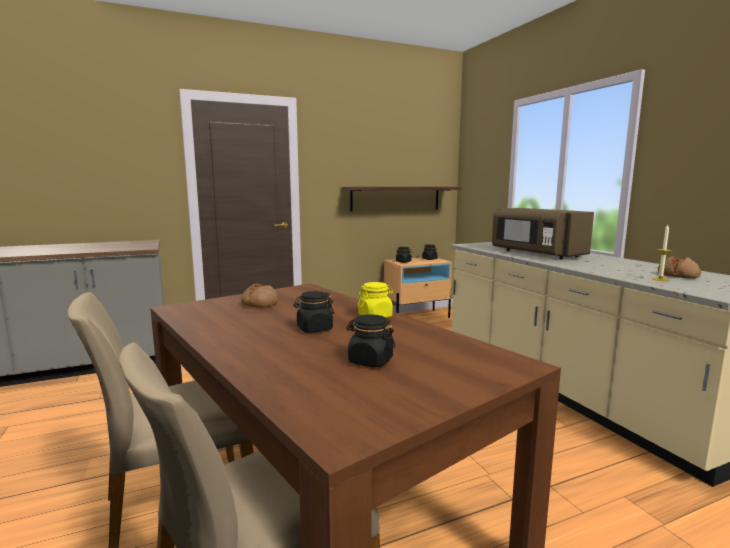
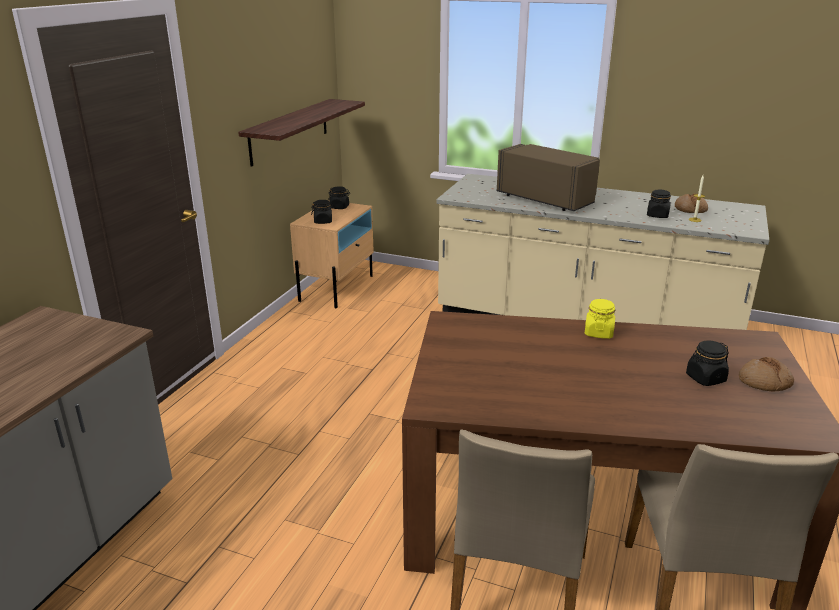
camera: 45 degrees left, 15 degrees up
bread [241,284,278,308] -> bread moved to [739,357,794,391]
black jar [293,291,334,333] -> black jar moved to [647,189,671,218]
brown microwave [492,208,594,259] -> brown microwave turned 150 degrees counterclockwise [497,144,600,211]

